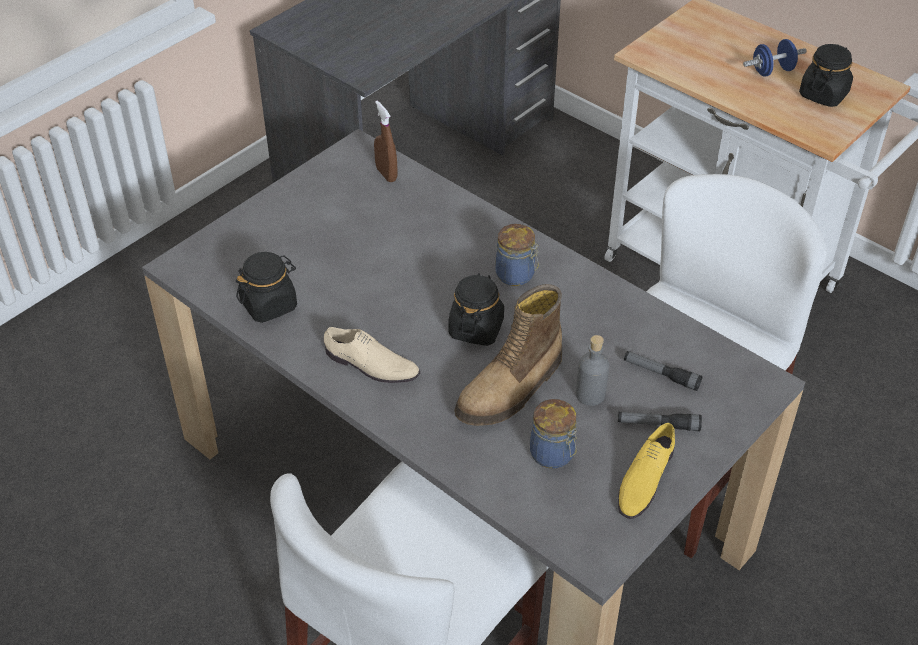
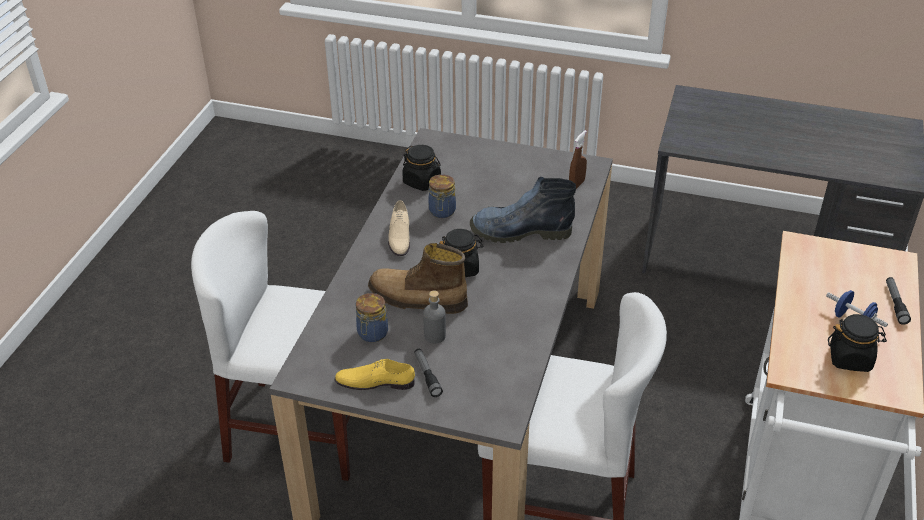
camera: 65 degrees right, 5 degrees down
jar [495,224,539,286] -> jar moved to [428,174,456,218]
flashlight [624,351,702,391] -> flashlight moved to [886,277,911,325]
none -> boot [470,177,576,243]

